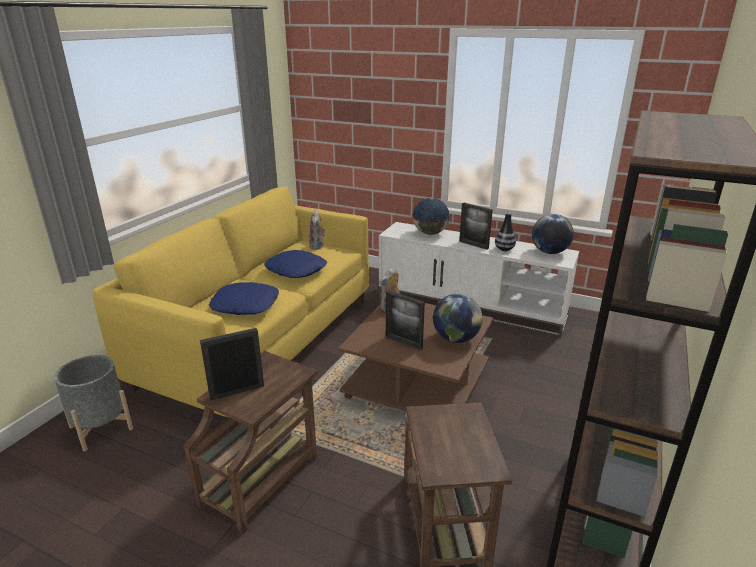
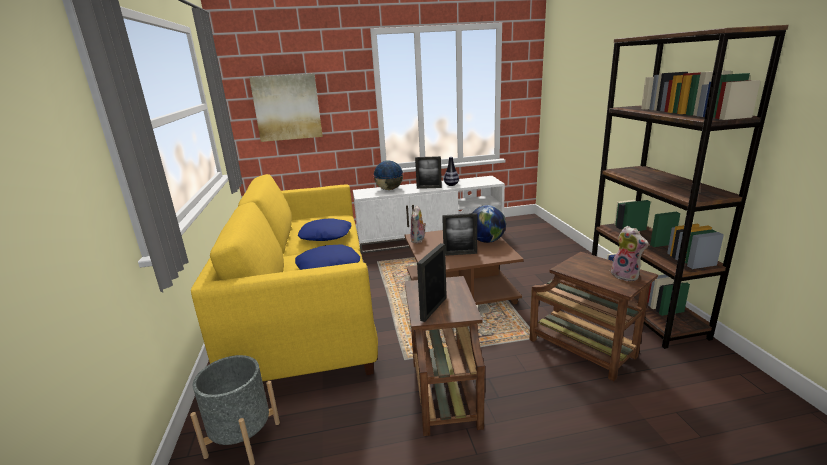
camera: 35 degrees left, 5 degrees down
plush toy [309,210,326,250] -> plush toy moved to [611,226,649,282]
globe [532,214,574,254] -> none
none -> picture [249,73,323,142]

